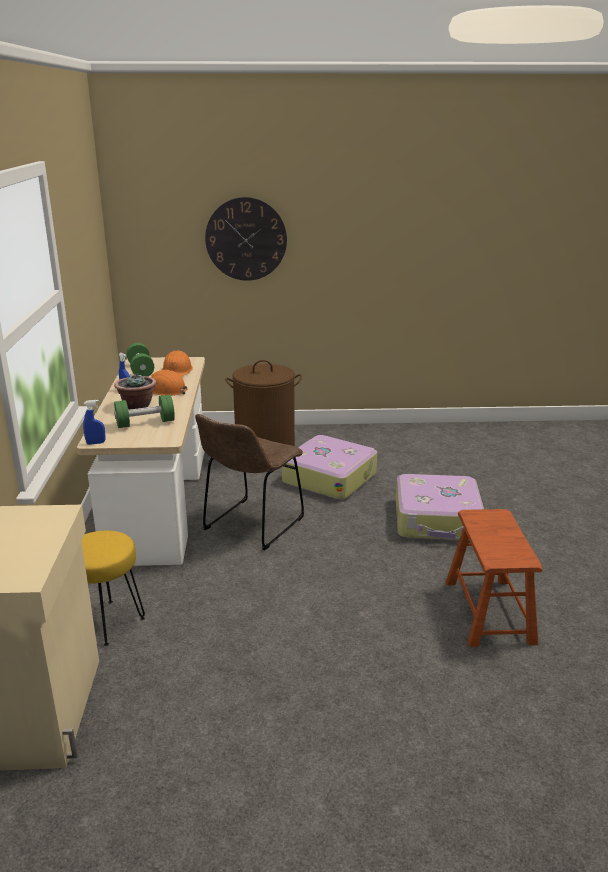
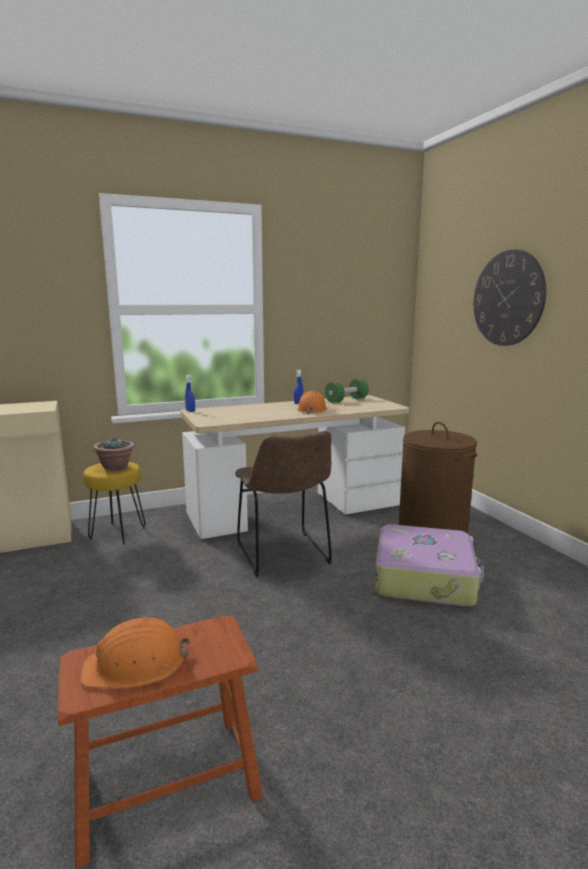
camera: 70 degrees right, 10 degrees down
potted plant [114,373,156,409] -> potted plant moved to [93,437,134,471]
green dumbbell [114,395,175,428] -> none
orange hard hat [162,350,193,377] -> orange hard hat moved to [80,618,190,689]
brown chair [195,414,304,550] -> brown chair turned 120 degrees counterclockwise [236,431,332,577]
suitcase [396,474,484,541] -> none

